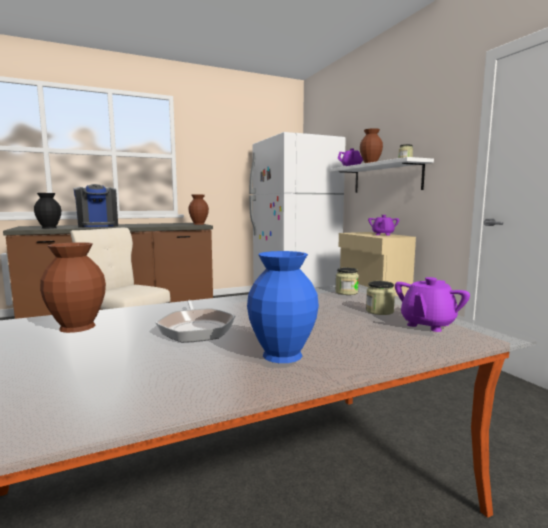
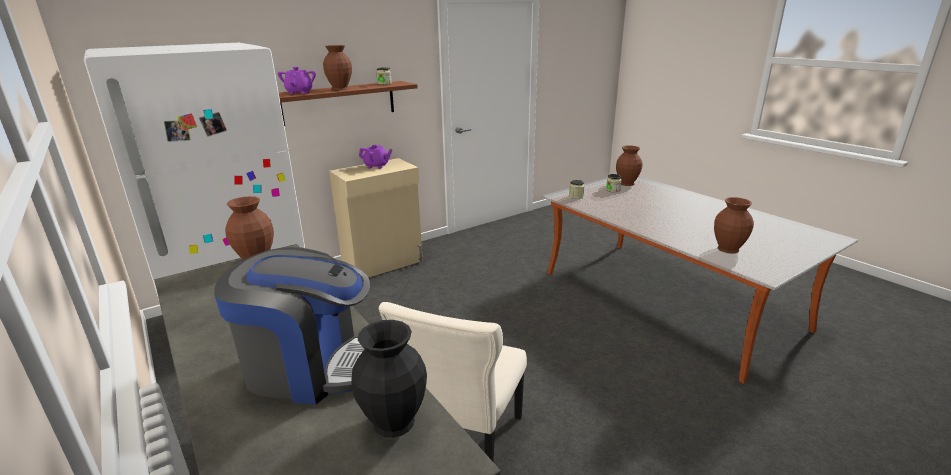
camera: 100 degrees left, 15 degrees up
coffee machine [73,184,118,227] -> coffee machine turned 45 degrees clockwise [214,247,370,405]
frying pan [156,300,235,342] -> none
blue vase [247,251,319,363] -> none
white shelf [329,157,434,193] -> brown shelf [279,81,418,126]
purple teapot [395,277,470,332] -> brown vase [616,145,642,186]

